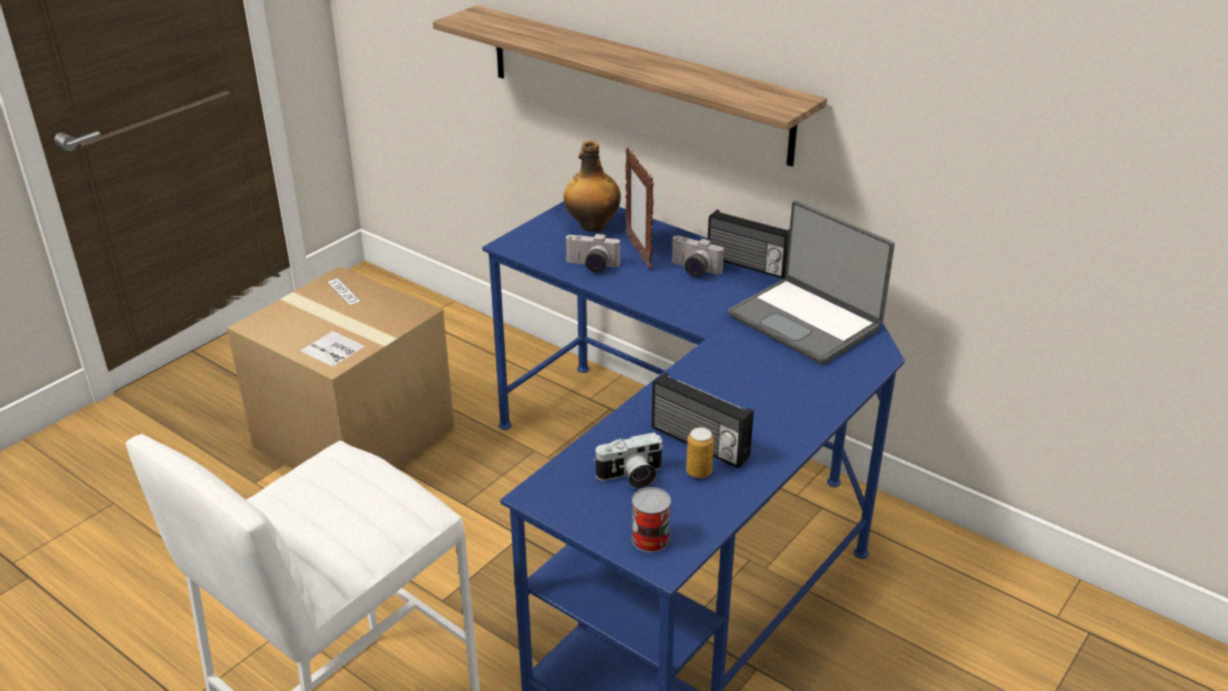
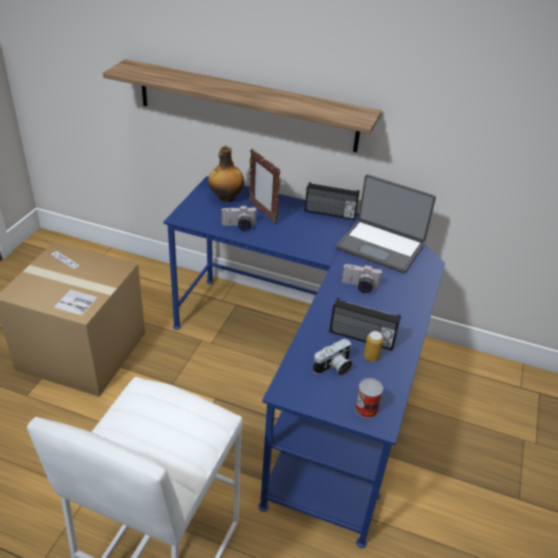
camera: 20 degrees left, 5 degrees up
camera [671,236,724,277] -> camera moved to [341,264,382,293]

